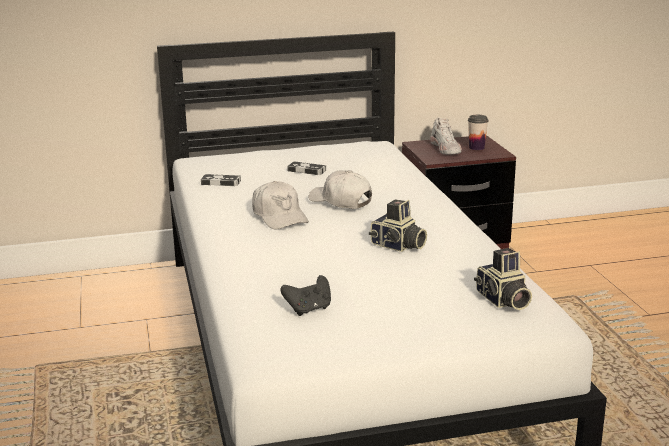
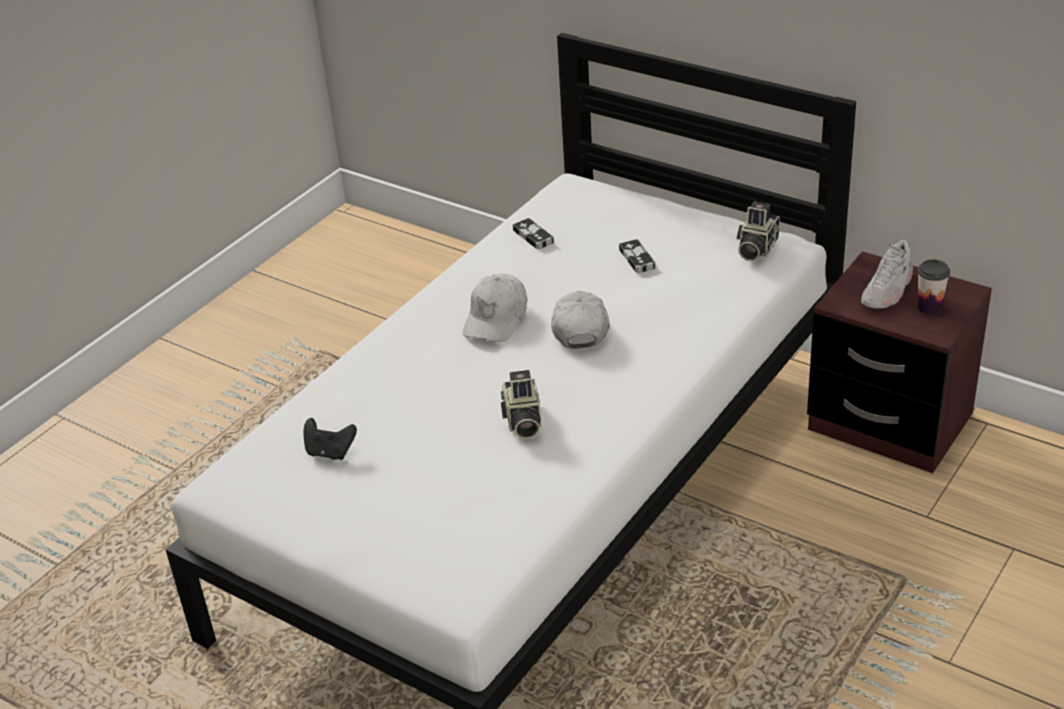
camera: 50 degrees right, 15 degrees up
camera [474,248,532,310] -> camera moved to [737,201,780,261]

